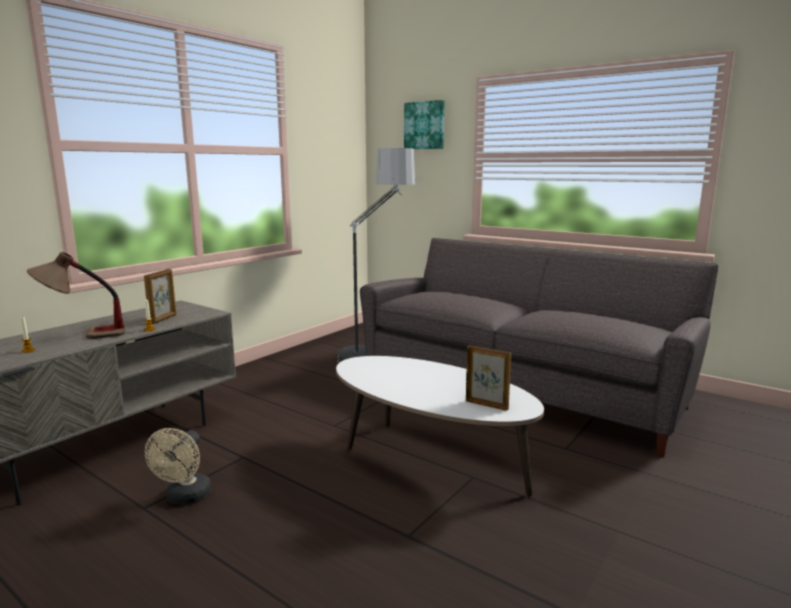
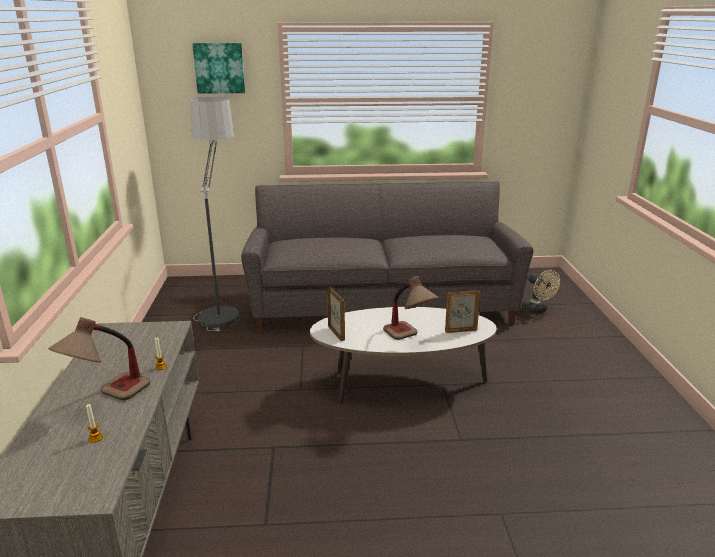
camera: 40 degrees left, 10 degrees up
picture frame [144,269,176,324] -> picture frame moved to [327,287,345,341]
beige fan [145,428,211,504] -> beige fan moved to [522,270,560,313]
none -> table lamp [383,276,439,340]

